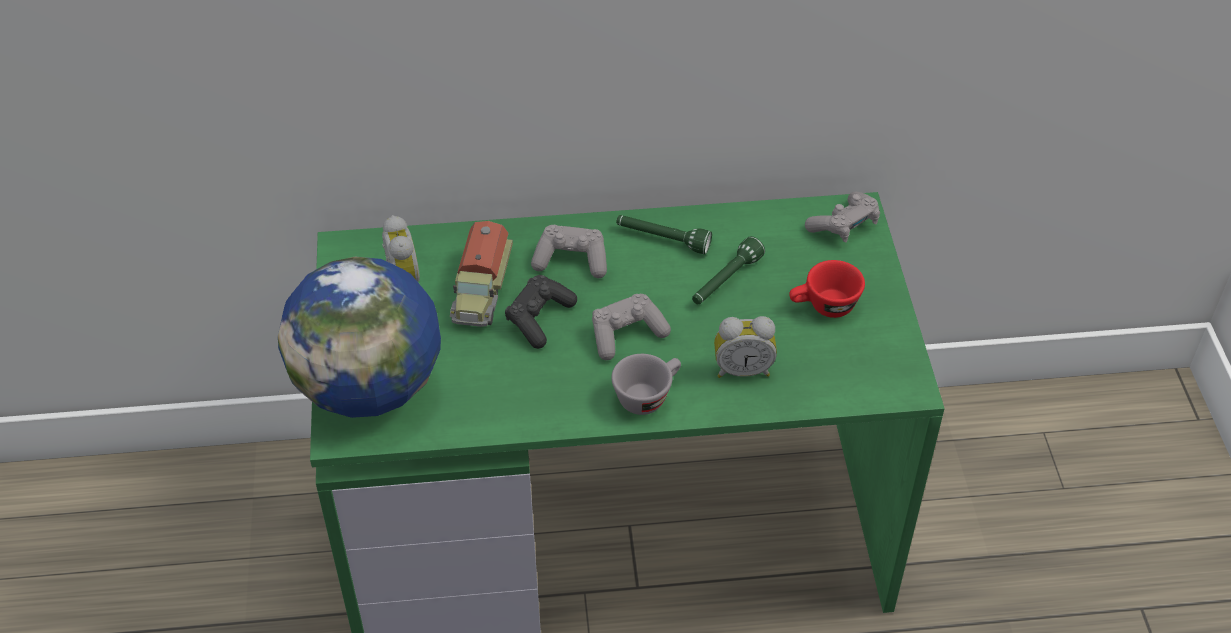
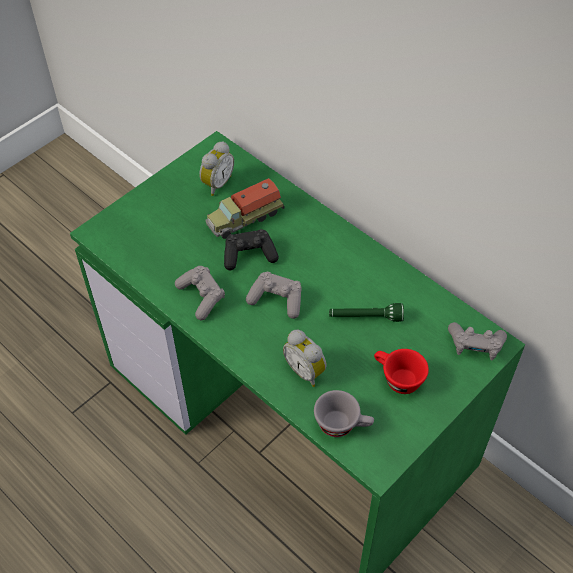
camera: 50 degrees right, 5 degrees up
globe [278,257,441,418] -> none
grey game controller [531,225,607,278] -> grey game controller moved to [175,266,225,320]
grey cup [611,354,681,415] -> grey cup moved to [314,390,374,437]
green flashlight [616,215,712,254] -> none

